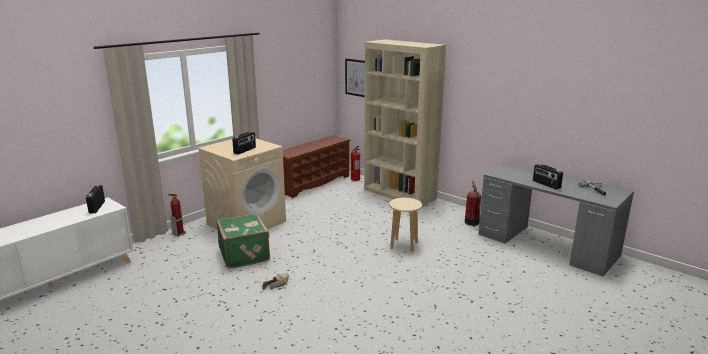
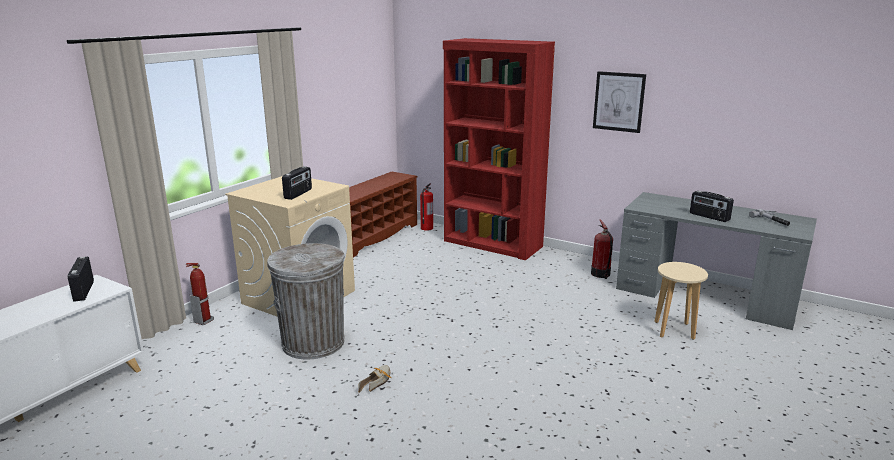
camera: 10 degrees left, 0 degrees up
green suitcase [217,213,270,268] -> grey trash can [267,243,345,360]
picture [345,58,365,97] -> picture moved to [593,71,646,133]
beige bookcase [364,39,446,207] -> red bookcase [443,38,555,261]
beige stool [389,198,422,252] -> beige stool moved to [654,262,708,340]

